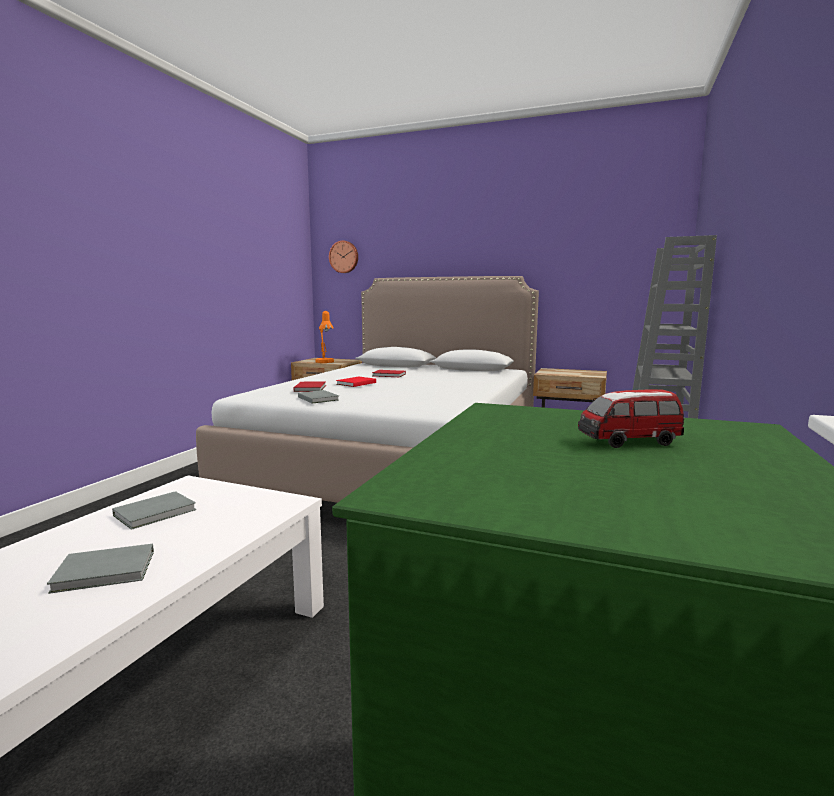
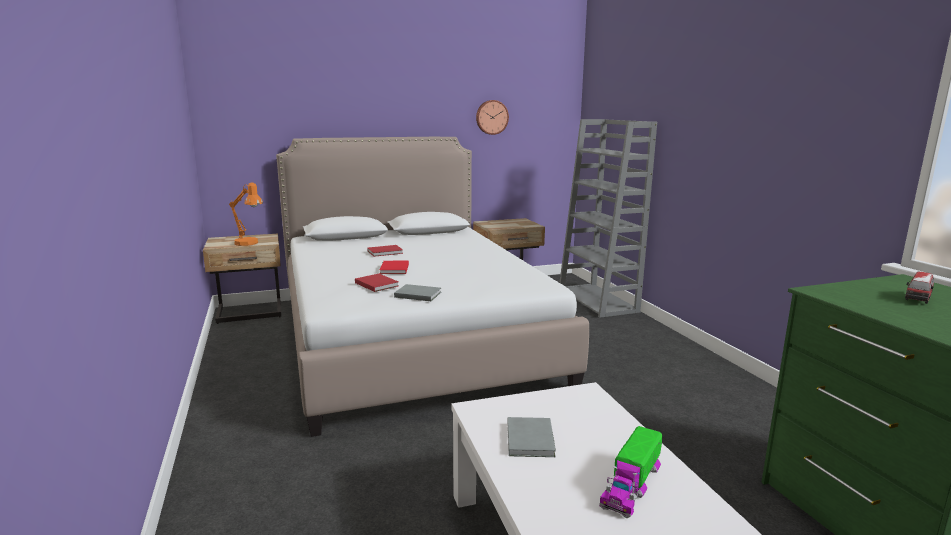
camera: 40 degrees left, 5 degrees up
grey book [47,544,154,594] -> toy truck [599,426,662,519]
wall clock [329,241,358,273] -> wall clock moved to [476,100,509,135]

